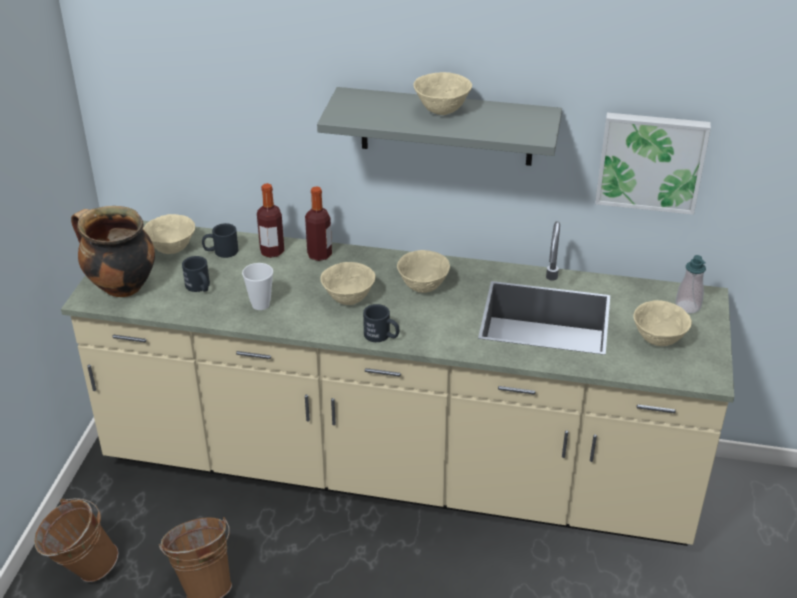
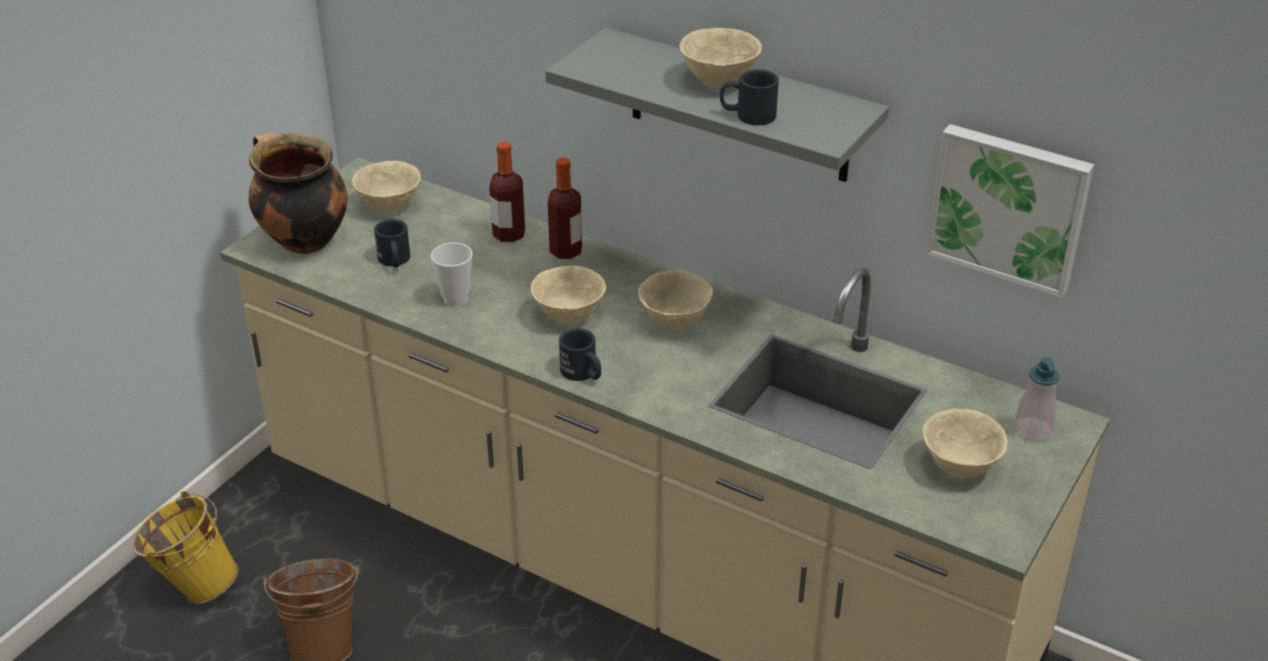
camera: 20 degrees right, 0 degrees up
brown bucket [34,498,119,582] -> yellow bucket [132,491,239,604]
black mug [202,223,238,258] -> black mug moved to [720,69,779,125]

